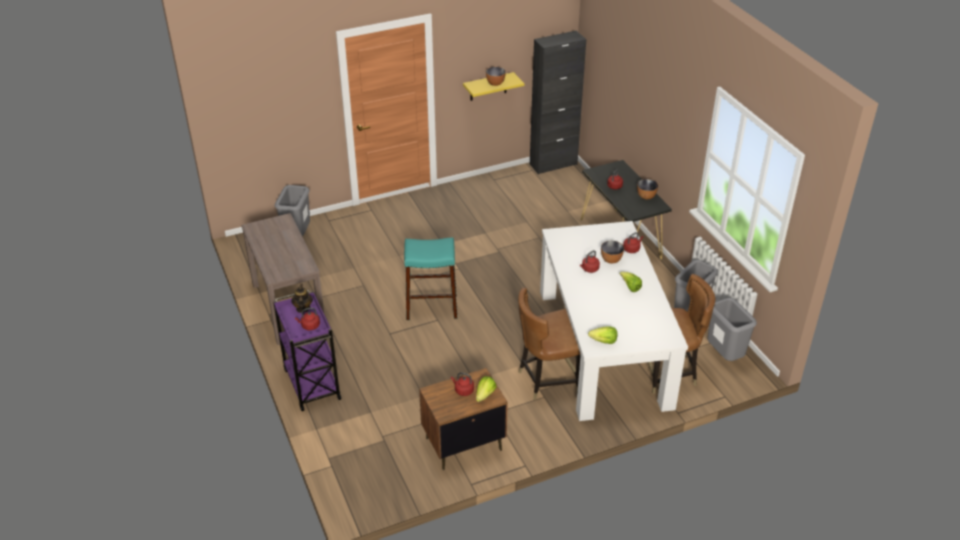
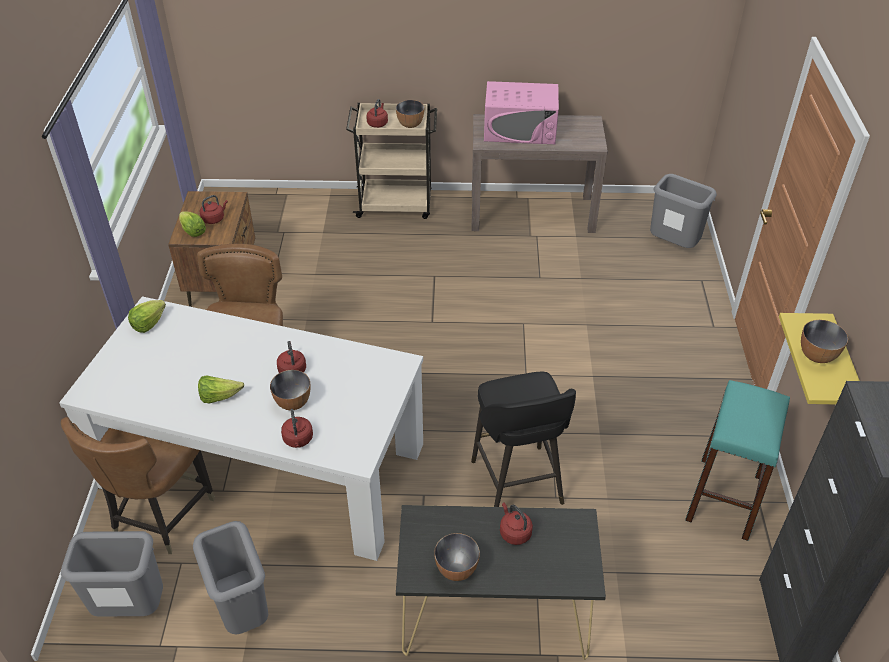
camera: 115 degrees right, 5 degrees up
purple cart [273,290,341,411] -> beige cart [346,103,437,219]
teapot [291,283,313,313] -> bowl [396,100,424,128]
turquoise stool [404,237,457,320] -> turquoise stool moved to [685,380,790,541]
none -> black stool [471,372,576,507]
none -> pink microwave [484,81,559,144]

